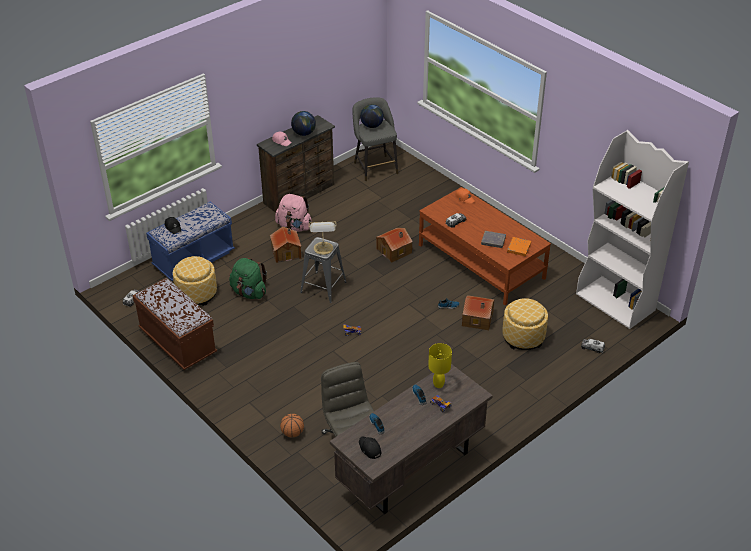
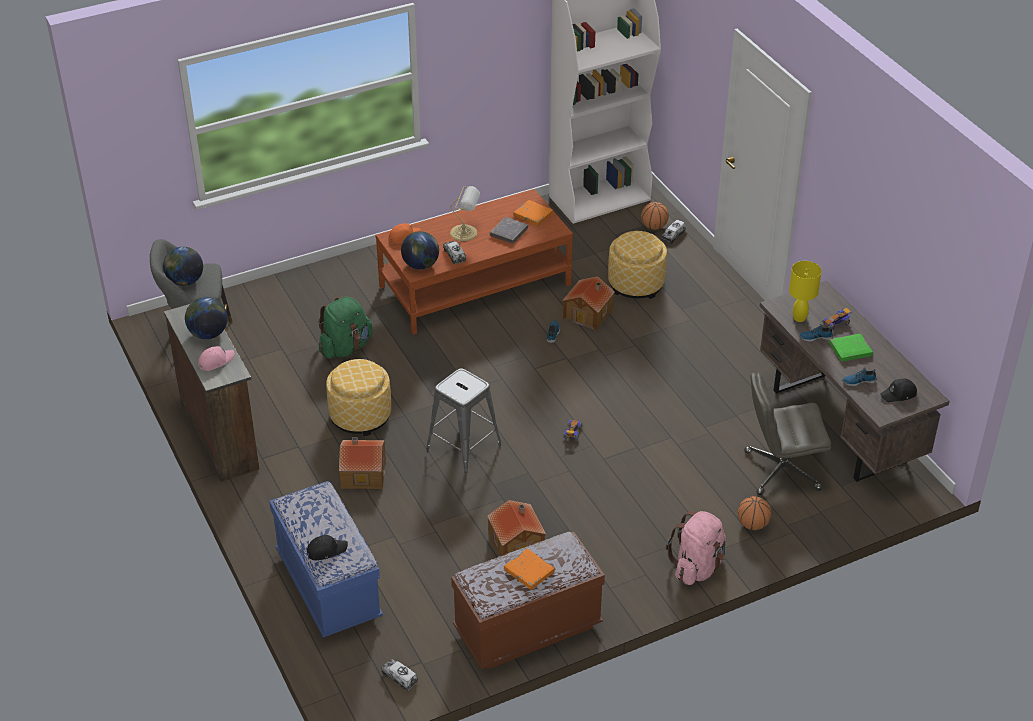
camera: 75 degrees left, 0 degrees up
ottoman [173,256,217,306] -> ottoman moved to [326,359,391,436]
green backpack [229,258,267,299] -> green backpack moved to [318,296,373,359]
pink backpack [275,194,312,232] -> pink backpack moved to [666,511,726,585]
table lamp [309,222,336,255] -> table lamp moved to [450,186,480,241]
toy house [376,228,413,263] -> toy house moved to [487,500,546,556]
none -> globe [401,231,439,270]
none -> orange book [504,549,555,590]
none -> basketball [641,202,669,230]
none -> green book [829,334,873,362]

